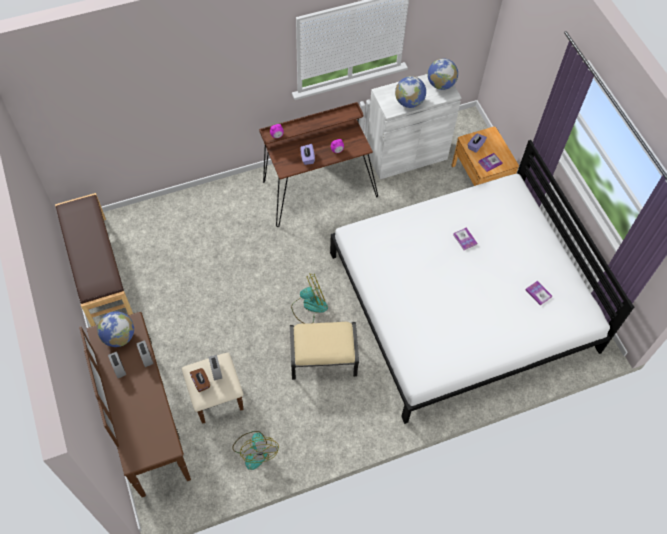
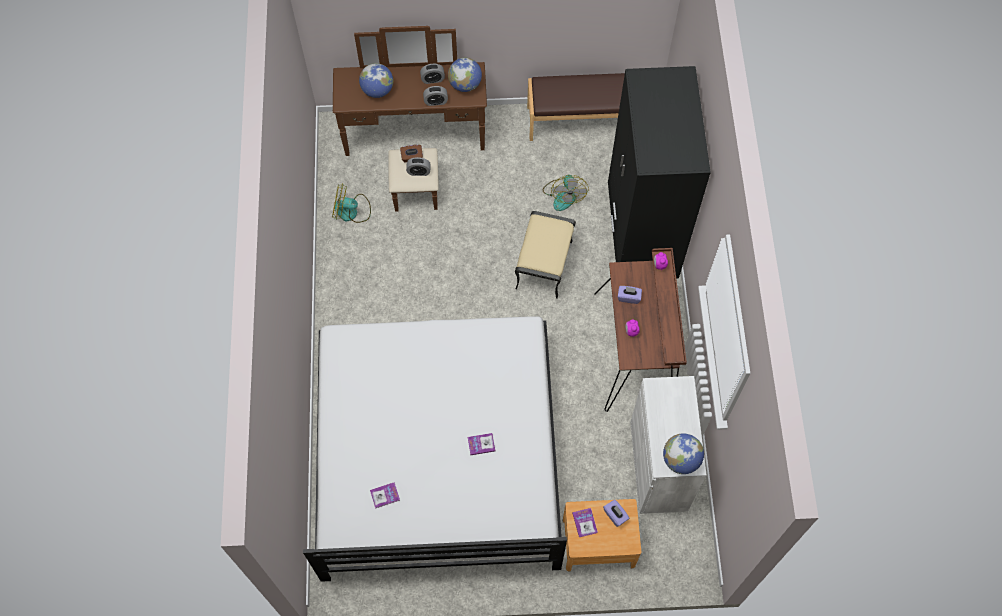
camera: 110 degrees right, 5 degrees up
beige ottoman [290,322,359,380] -> beige ottoman moved to [515,211,576,299]
fan [291,273,328,324] -> fan moved to [543,175,589,211]
globe [395,76,426,108] -> globe moved to [359,63,393,98]
none -> black wardrobe [608,66,711,279]

